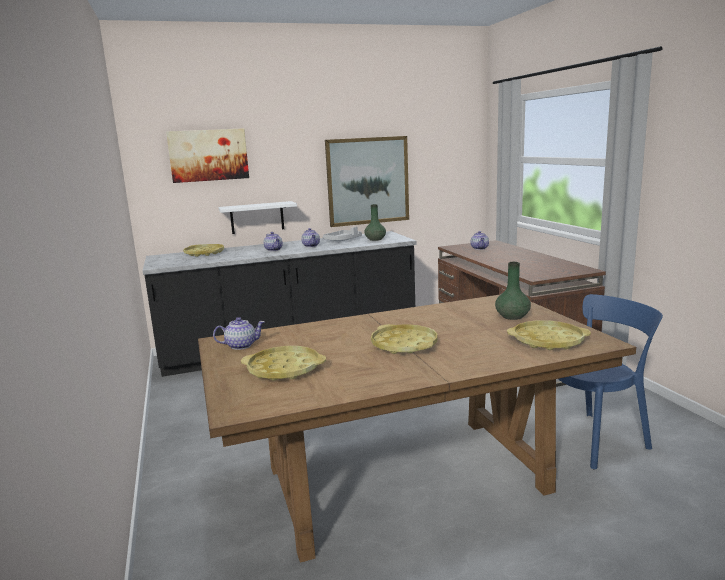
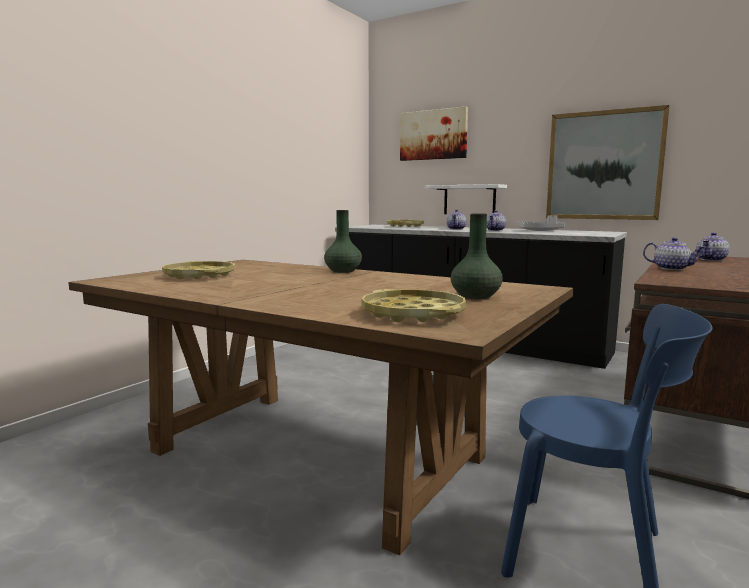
camera: 50 degrees right, 5 degrees down
teapot [213,317,265,350] -> teapot moved to [643,237,705,270]
green vase [364,204,386,241] -> green vase moved to [324,210,362,273]
yellow tray [371,324,437,354] -> none

